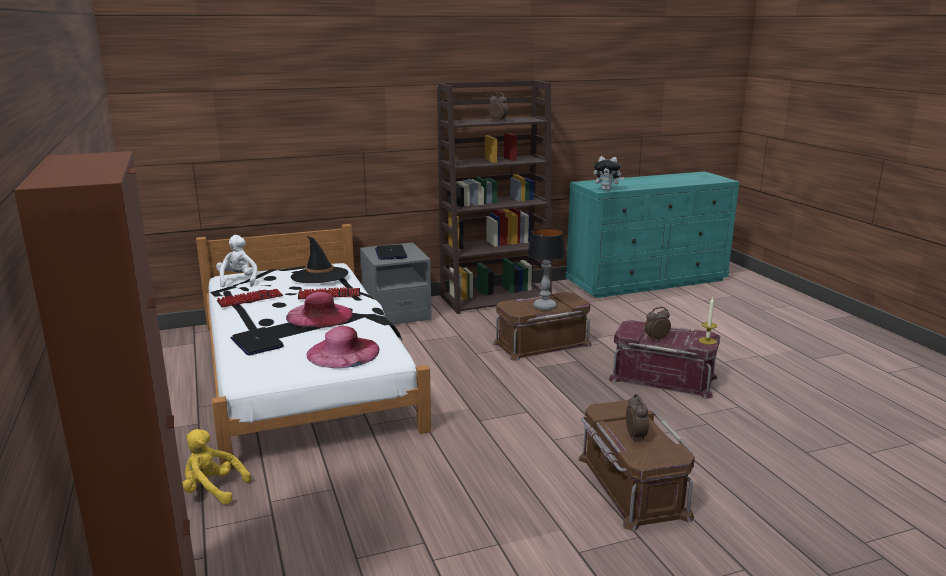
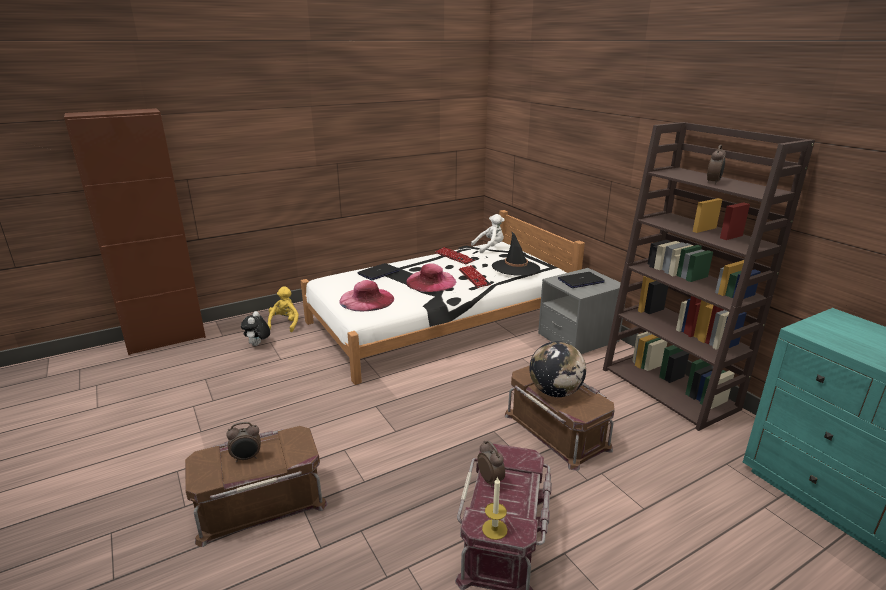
camera: 80 degrees right, 5 degrees up
table lamp [527,228,566,311] -> globe [529,341,586,397]
plush toy [593,156,625,191] -> plush toy moved to [241,311,270,346]

